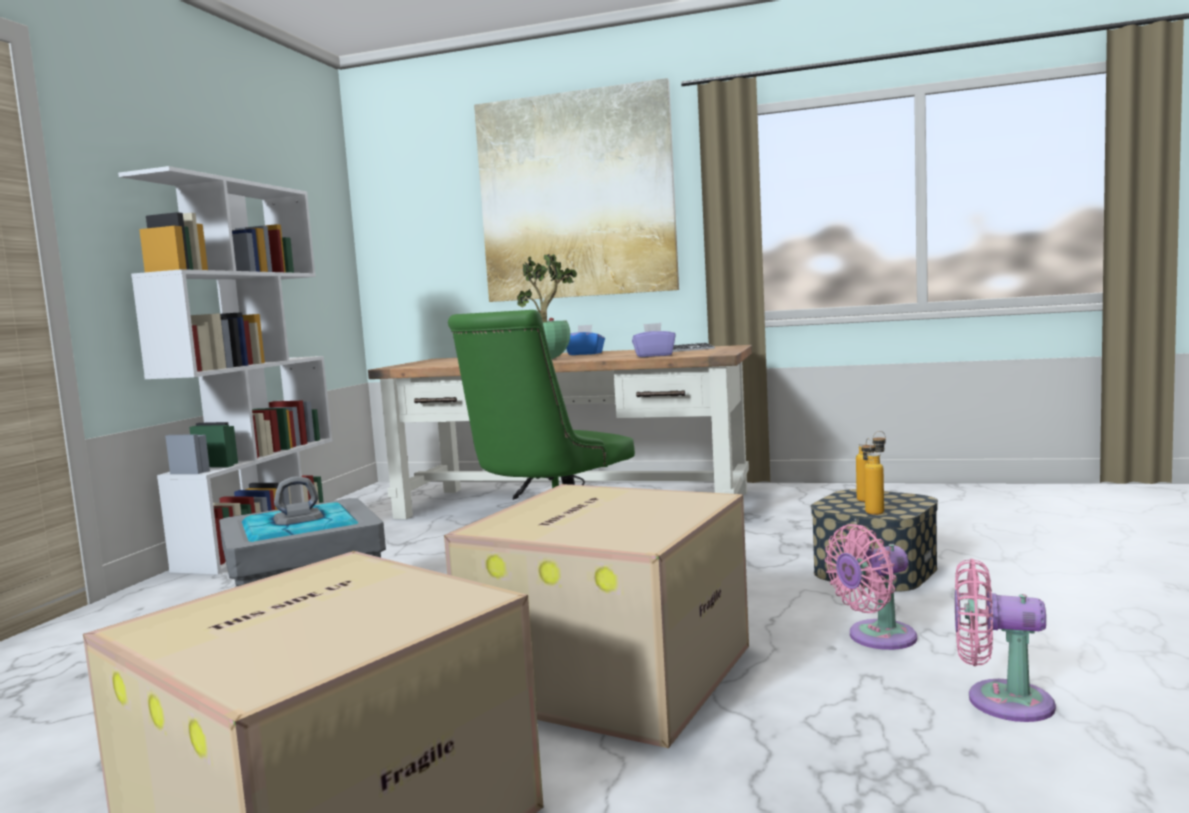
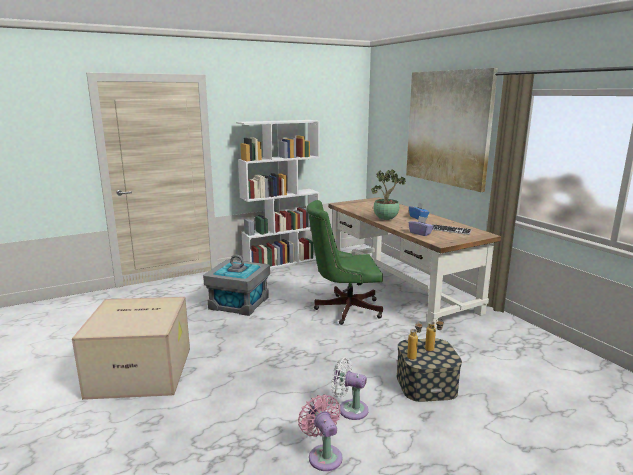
camera: 45 degrees right, 10 degrees up
cardboard box [444,484,749,748] -> none
pink fan [825,524,917,650] -> white fan [331,357,369,420]

